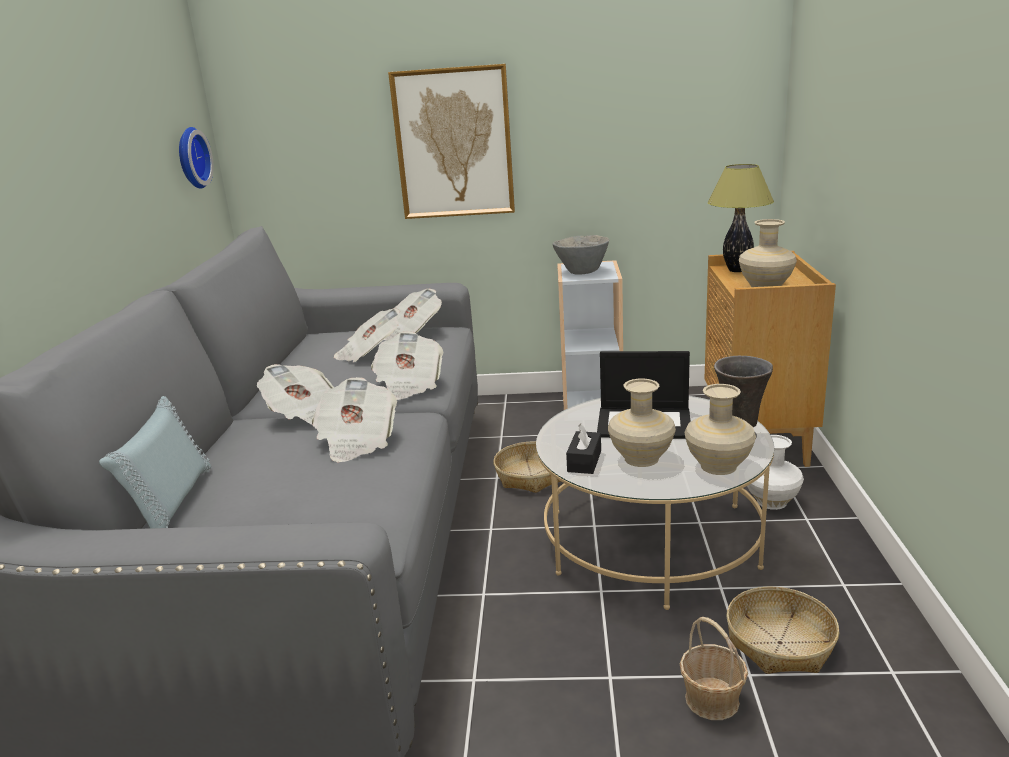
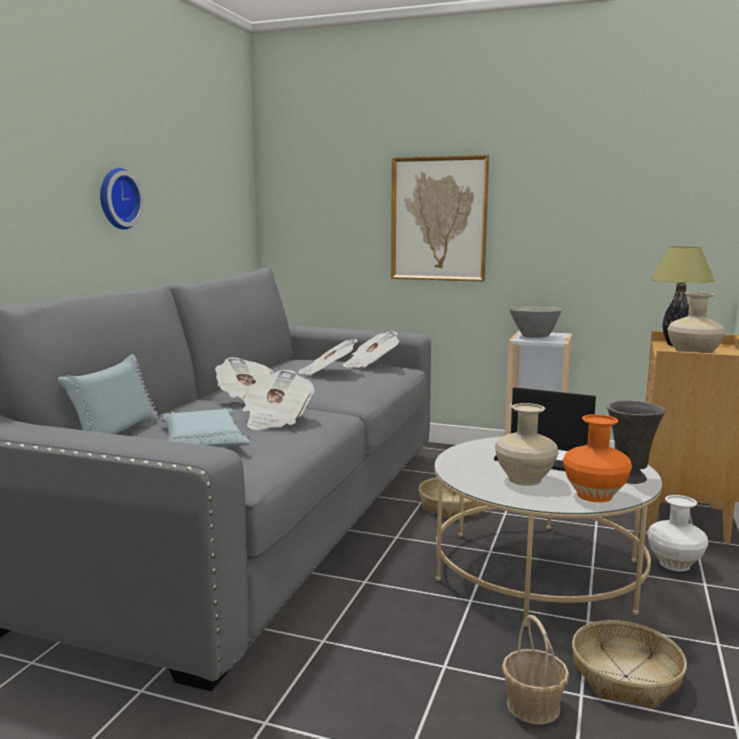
camera: 15 degrees right, 10 degrees down
wall clock [179,127,214,189] -> wall clock moved to [100,168,144,230]
newspaper [371,331,444,400] -> none
black tissue box [566,423,601,474] -> none
beige vase [685,384,756,475] -> orange vase [563,414,632,502]
none -> blue pillow [160,407,250,447]

